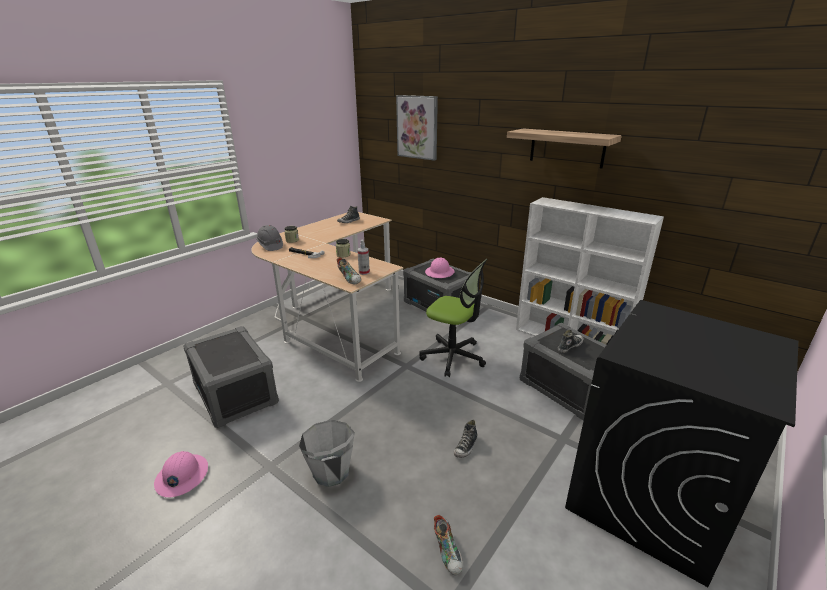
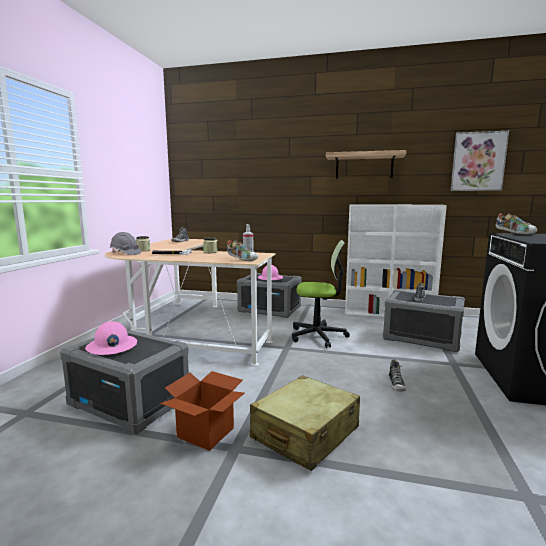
camera: 25 degrees left, 15 degrees down
pink hard hat [154,451,208,498] -> pink hard hat moved to [85,321,137,355]
grey bucket [299,420,355,487] -> beige suitcase [250,375,360,471]
picture [396,95,438,161] -> picture moved to [450,131,509,191]
shoe [434,515,463,575] -> shoe moved to [495,213,537,235]
none -> cardboard box [160,371,245,451]

